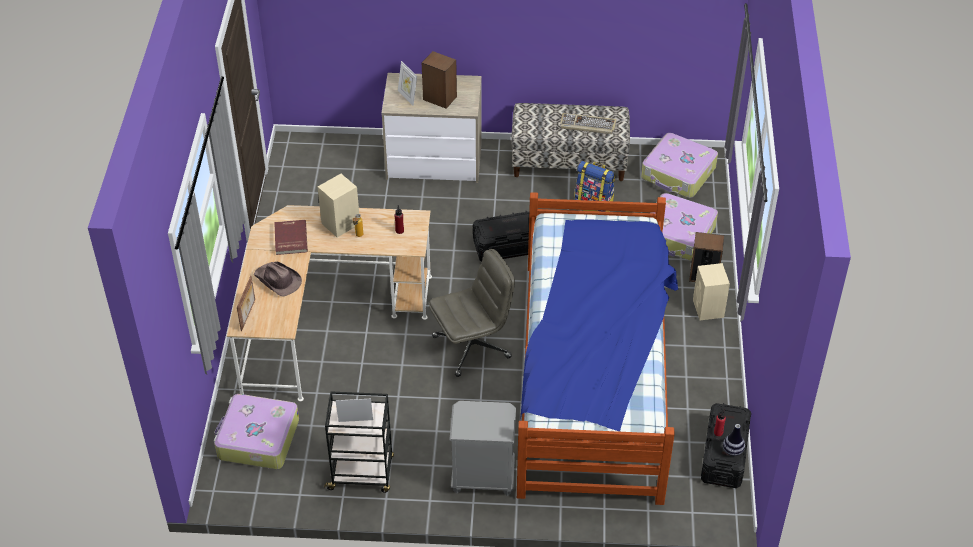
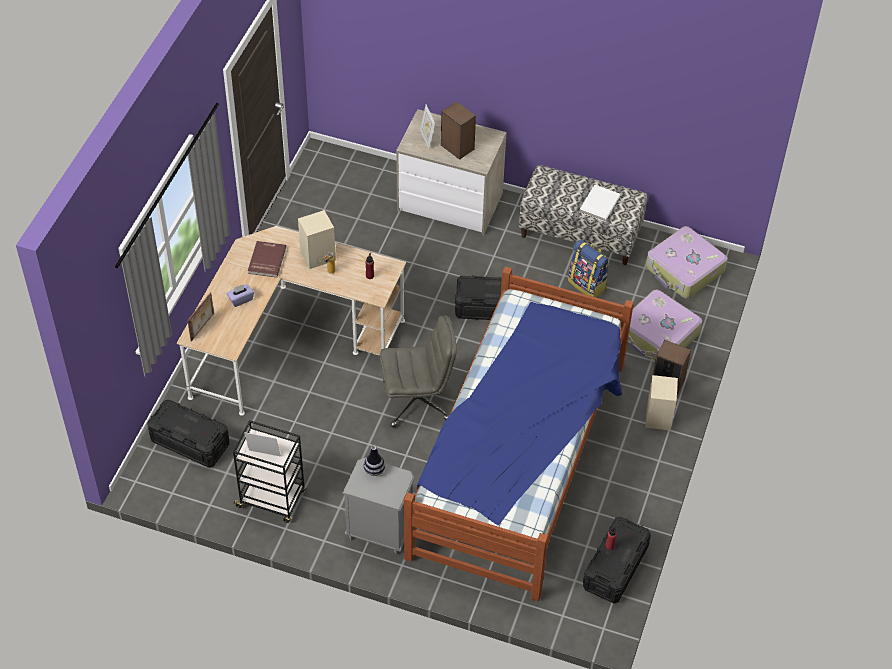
camera: 15 degrees right, 5 degrees up
suitcase [214,394,299,469] -> black storage box [147,400,230,468]
brown hat [254,262,302,297] -> purple tissue box [227,284,254,307]
keyboard [560,113,616,134] -> white book [580,185,621,222]
vase [723,424,745,456] -> vase moved to [364,446,385,476]

